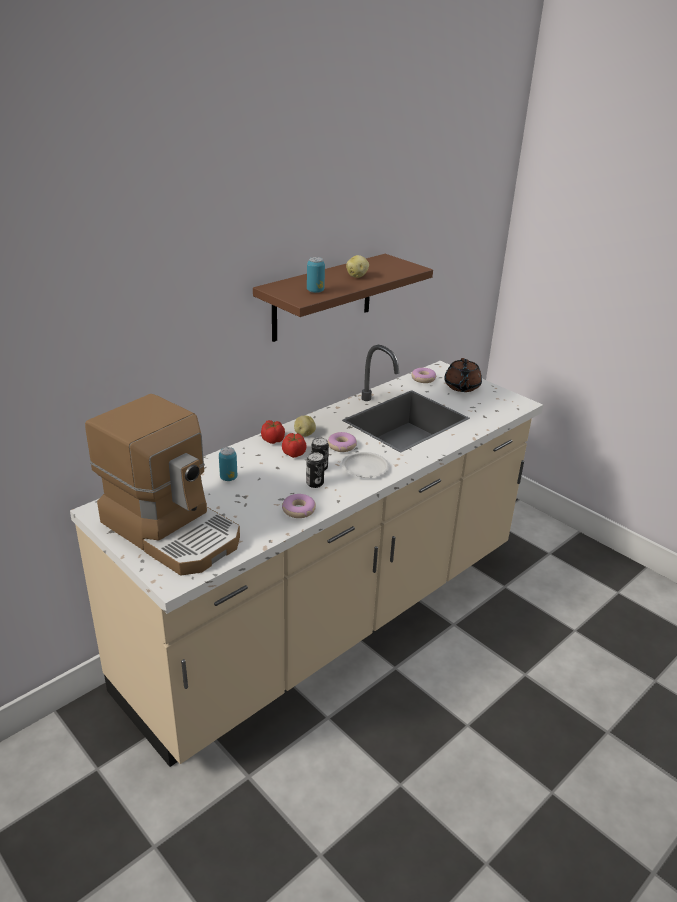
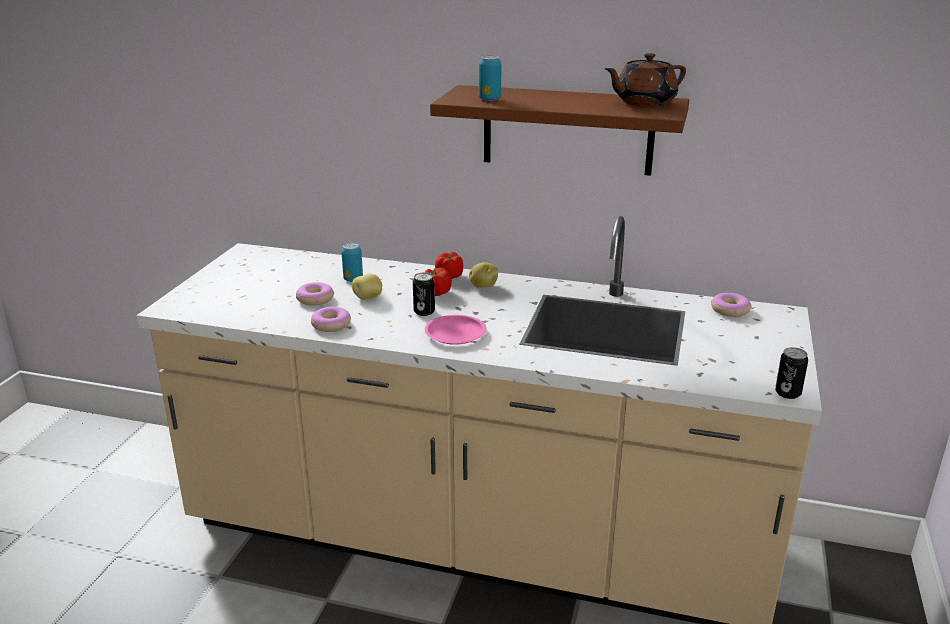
camera: 60 degrees right, 5 degrees down
coffee machine [85,394,240,575] -> none
can [306,452,325,488] -> can moved to [775,347,808,399]
donut [328,432,357,452] -> donut moved to [296,282,334,306]
white plate [342,452,389,478] -> pink plate [425,315,487,345]
potato [346,255,369,278] -> potato moved to [352,273,382,300]
brown teapot [444,358,482,392] -> brown teapot moved to [605,53,686,107]

